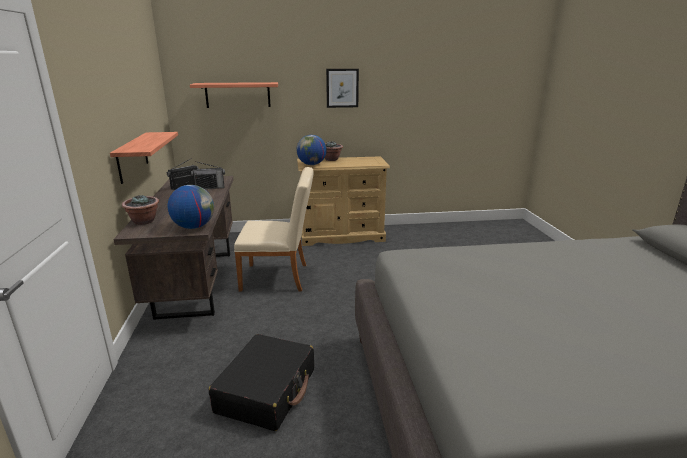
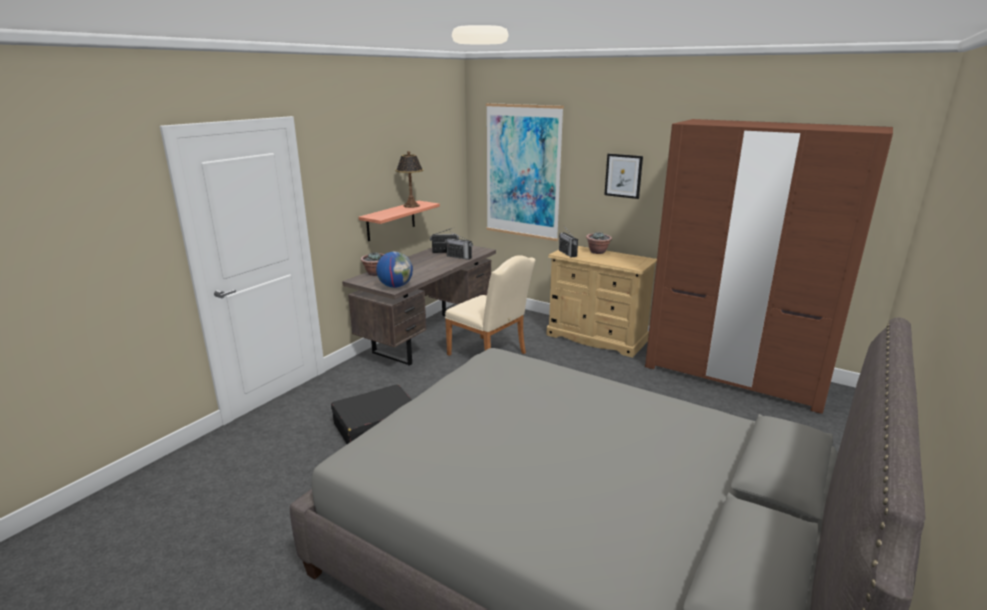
camera: 40 degrees right, 0 degrees up
shelf [190,82,278,108] -> picture [486,103,564,241]
globe [296,135,327,165] -> radio [559,226,578,258]
none -> table lamp [395,151,423,208]
none -> brown wardrobe [645,119,893,414]

